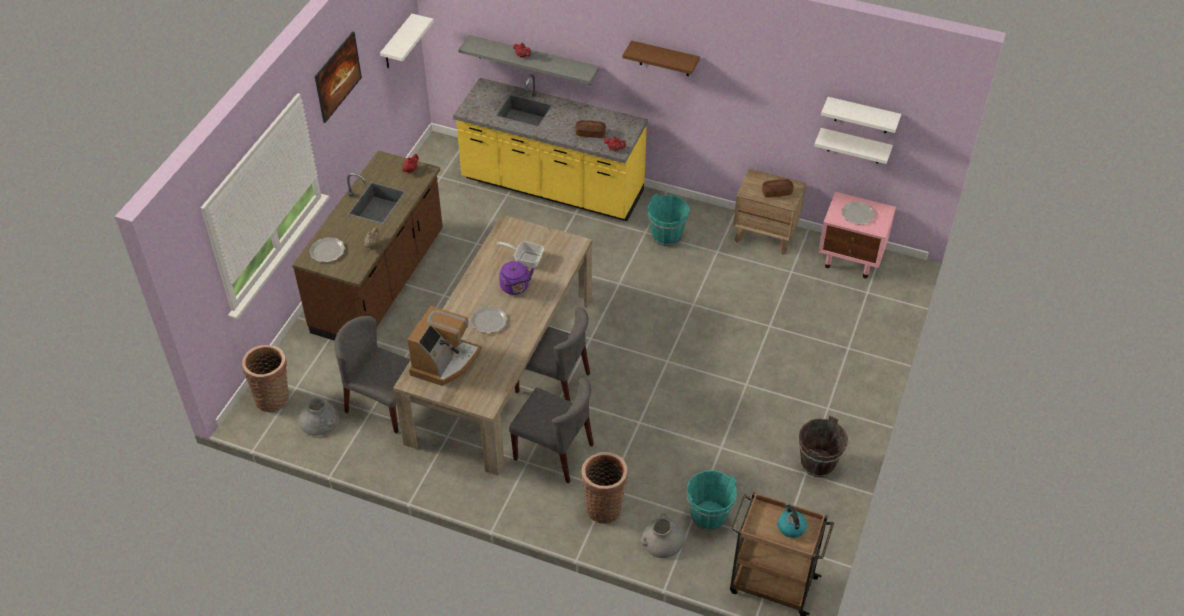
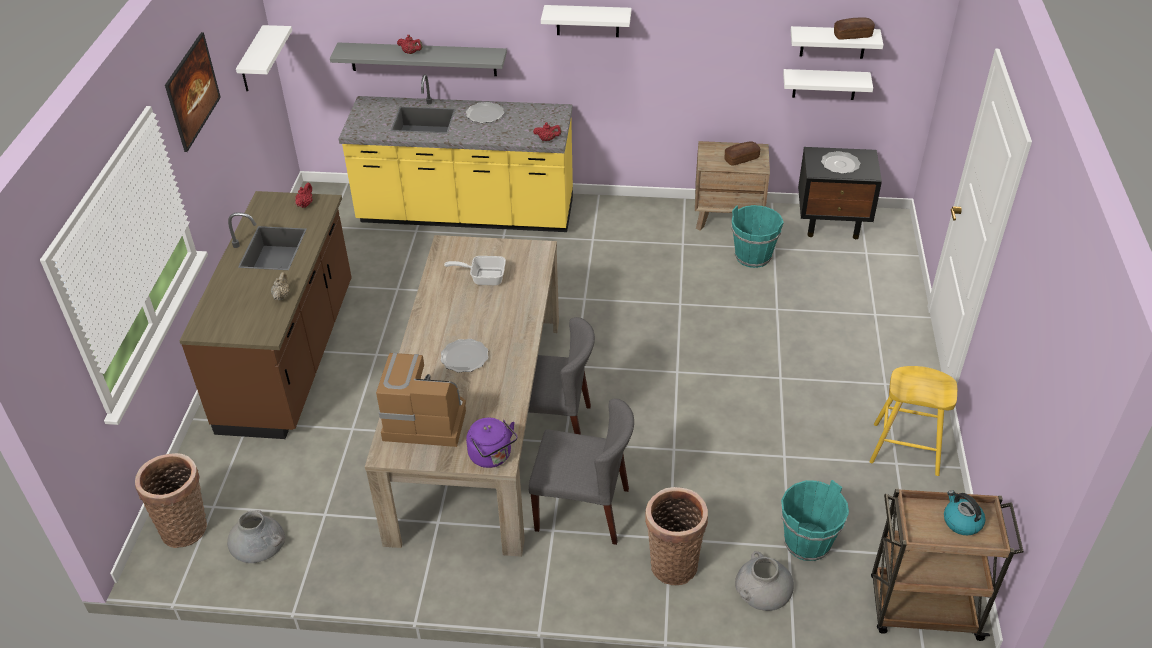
camera: 15 degrees left, 5 degrees down
plate [309,237,345,262] -> plate moved to [466,102,504,123]
grey chair [334,316,410,433] -> none
coffee machine [407,306,482,386] -> coffee machine turned 90 degrees counterclockwise [376,353,466,447]
purple kettle [499,261,534,295] -> purple kettle moved to [466,418,517,468]
bread [575,120,606,138] -> bread moved to [834,18,875,40]
brown shelf [623,40,700,76] -> white shelf [541,5,631,37]
turquoise bucket [648,193,689,246] -> turquoise bucket moved to [731,205,784,268]
brown bucket [798,416,848,478] -> yellow stool [869,366,957,476]
pink nightstand [818,192,896,278] -> black nightstand [798,147,882,239]

